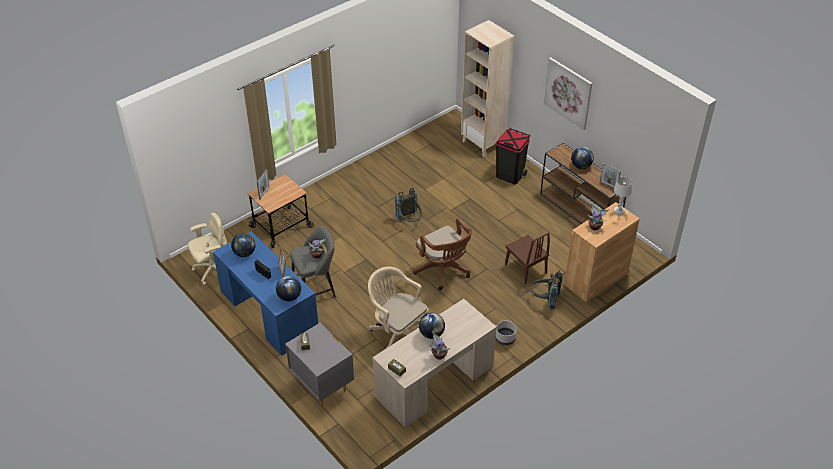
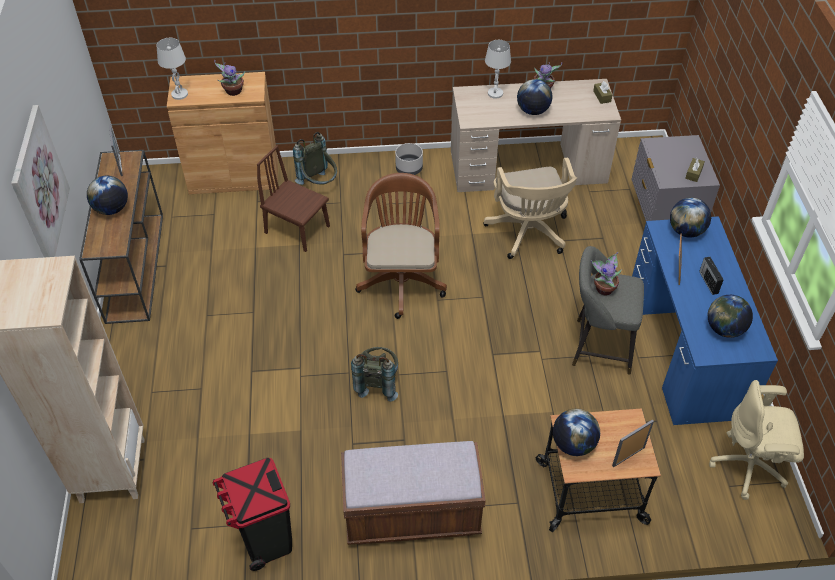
camera: 145 degrees left, 5 degrees up
black trash can [496,128,530,185] -> black trash can moved to [213,458,292,571]
brown chair [505,232,550,285] -> brown chair turned 60 degrees counterclockwise [257,145,330,252]
none -> brown bench [341,441,486,545]
none -> white table lamp [485,40,511,99]
none -> globe [553,409,600,456]

